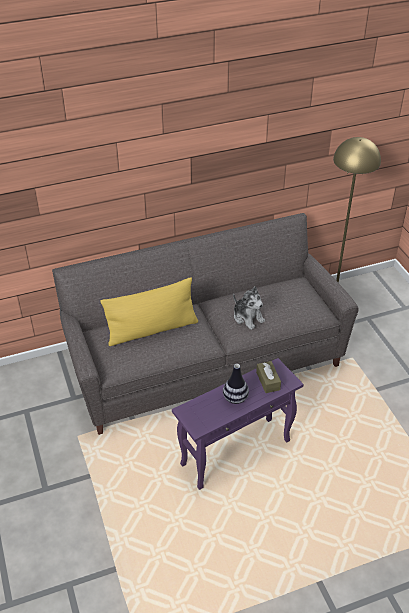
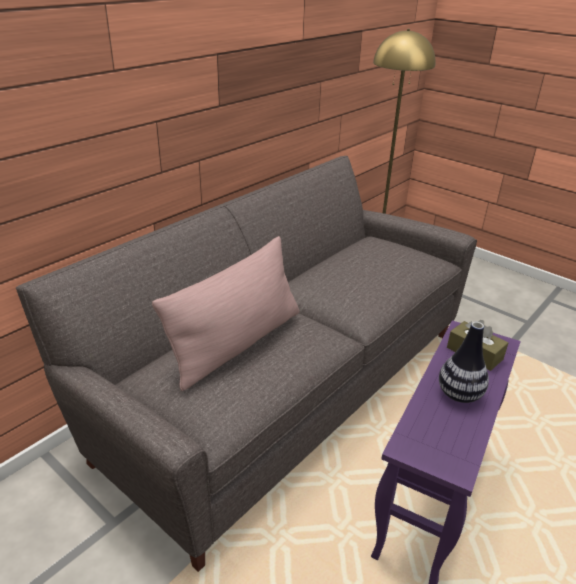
camera: 30 degrees left, 10 degrees down
yellow pillow [100,277,198,346] -> pink pillow [152,236,300,391]
plush toy [233,286,265,330] -> none

